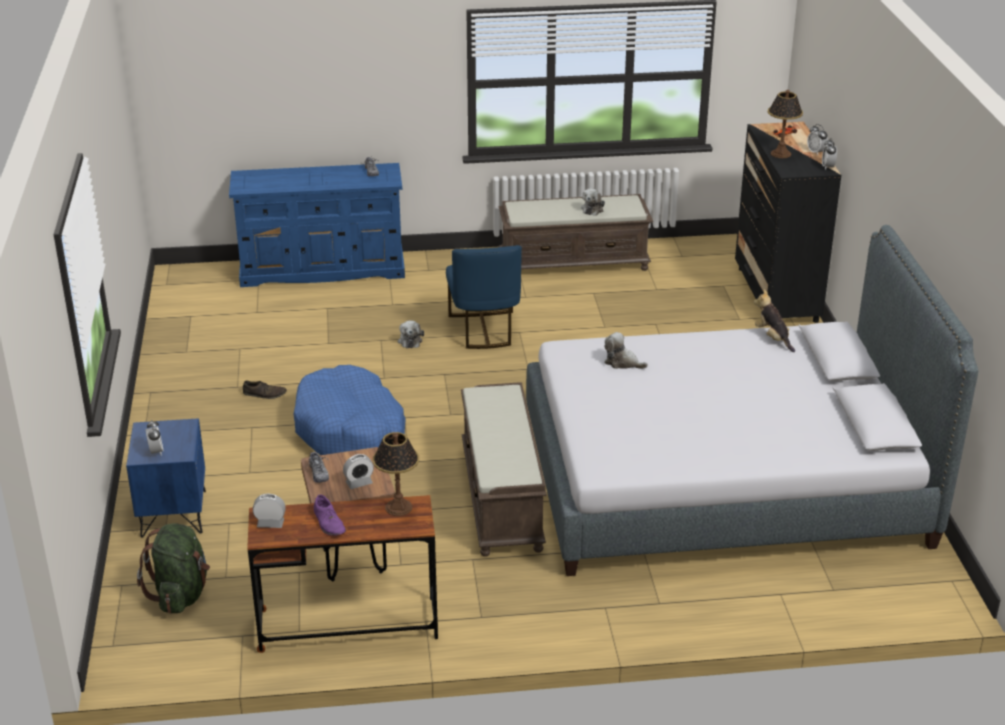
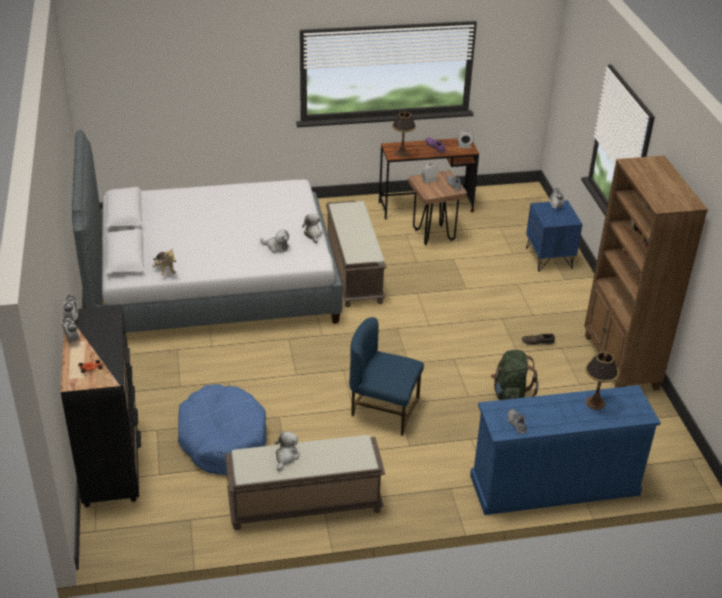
camera: 175 degrees right, 5 degrees up
green backpack [137,523,210,614] -> green backpack moved to [491,350,539,400]
blue dog bed [293,365,406,455] -> blue dog bed moved to [178,384,267,475]
plush toy [398,320,424,348] -> plush toy moved to [302,213,323,243]
blue chair [446,245,522,349] -> blue chair turned 60 degrees counterclockwise [349,317,424,436]
table lamp [768,90,803,158] -> table lamp moved to [585,352,619,410]
none -> brown bookcase [584,155,708,390]

